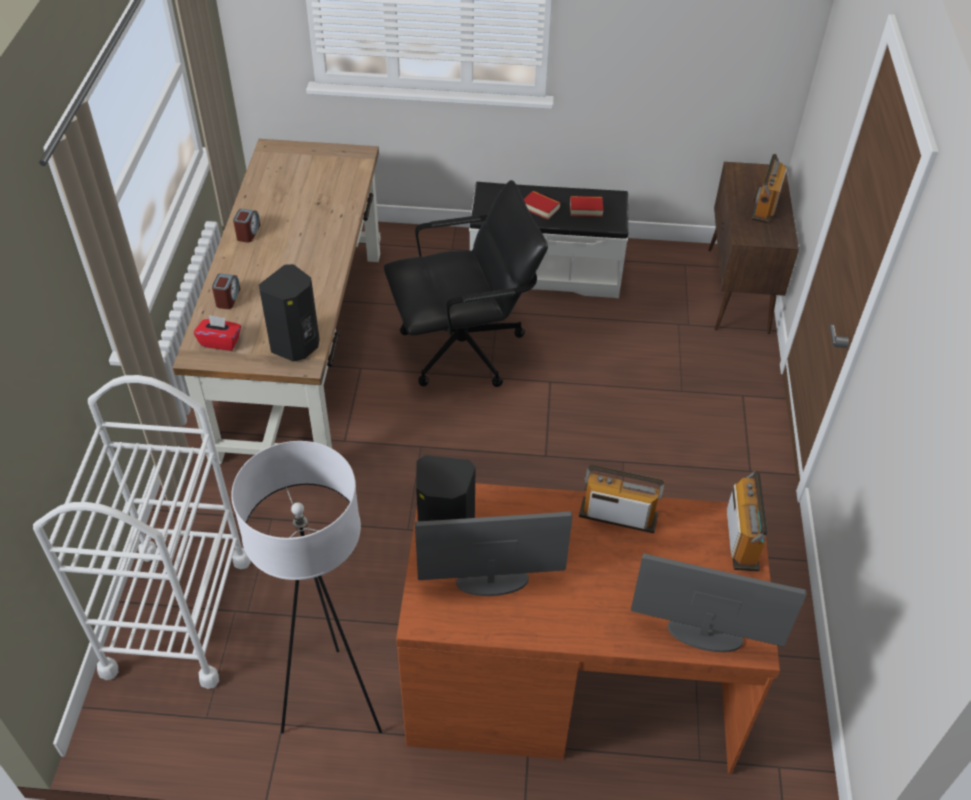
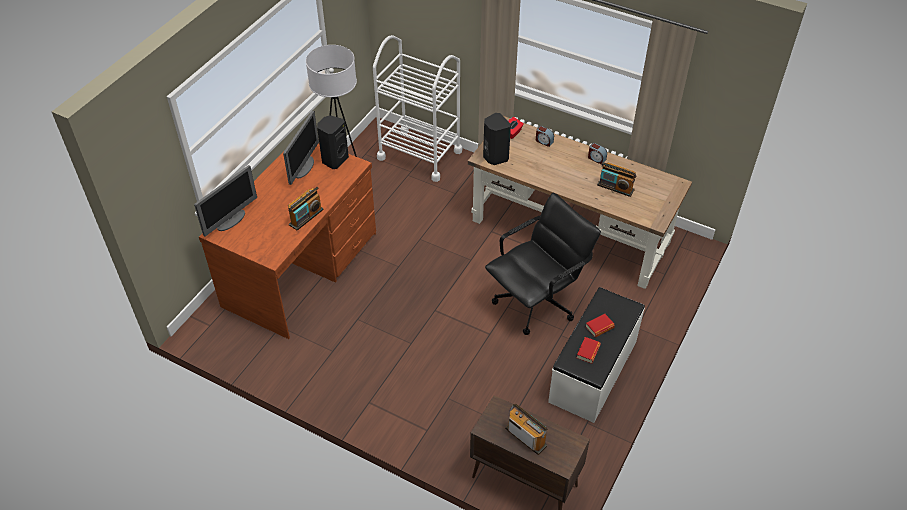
camera: 115 degrees right, 0 degrees up
black office chair [384,180,548,387] -> black office chair turned 135 degrees counterclockwise [485,193,601,335]
radio [727,471,767,571] -> radio moved to [597,162,636,197]

